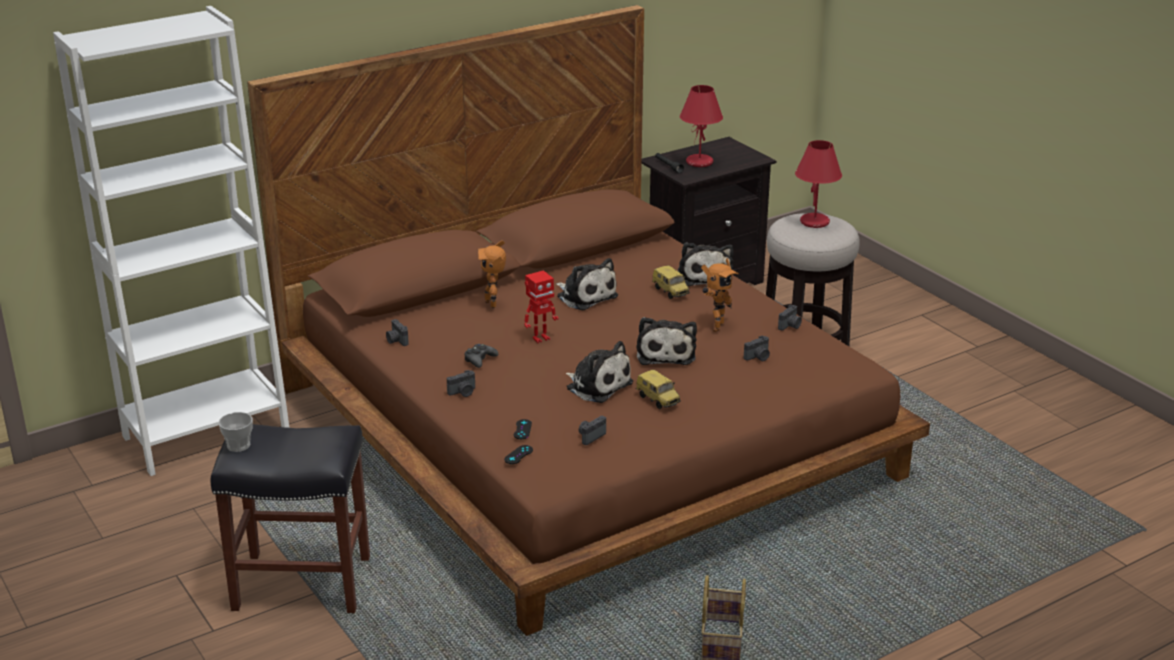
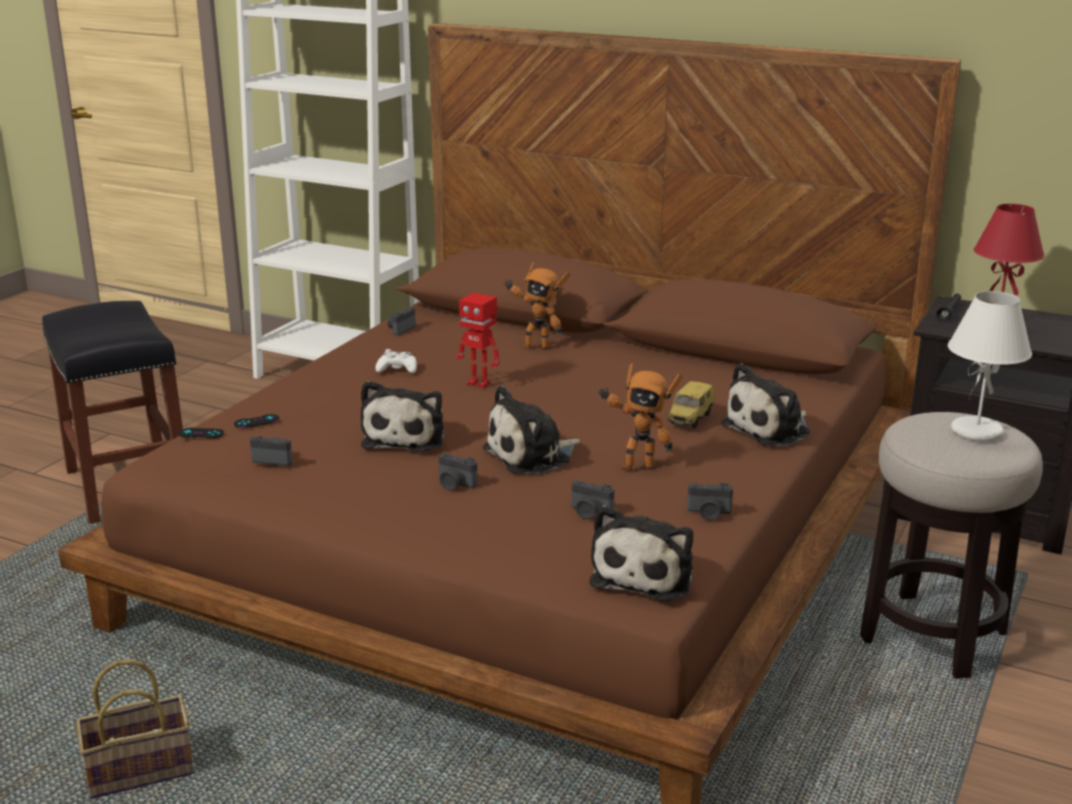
camera: 60 degrees right, 5 degrees down
cup [218,412,253,452] -> none
camera [447,370,475,397] -> camera moved to [439,453,478,490]
black game controller [465,343,498,368] -> white game controller [375,349,417,373]
toy robot [478,240,506,308] -> toy robot turned 120 degrees counterclockwise [504,262,571,349]
plush toy [556,258,618,310] -> plush toy moved to [590,505,693,601]
toy car [636,370,681,409] -> none
red table lamp [795,140,842,228] -> white table lamp [948,291,1032,442]

